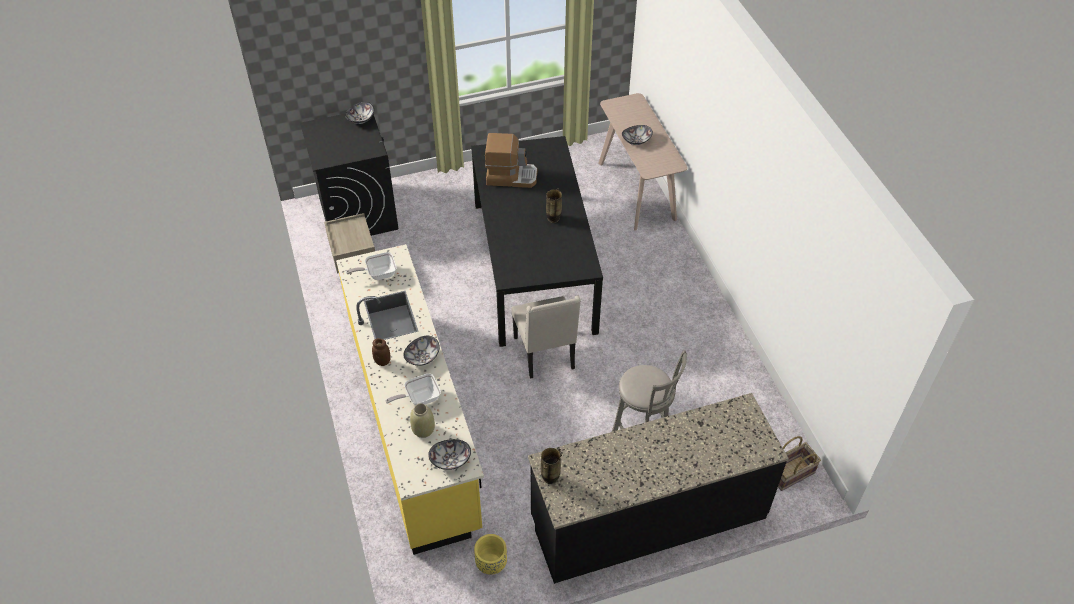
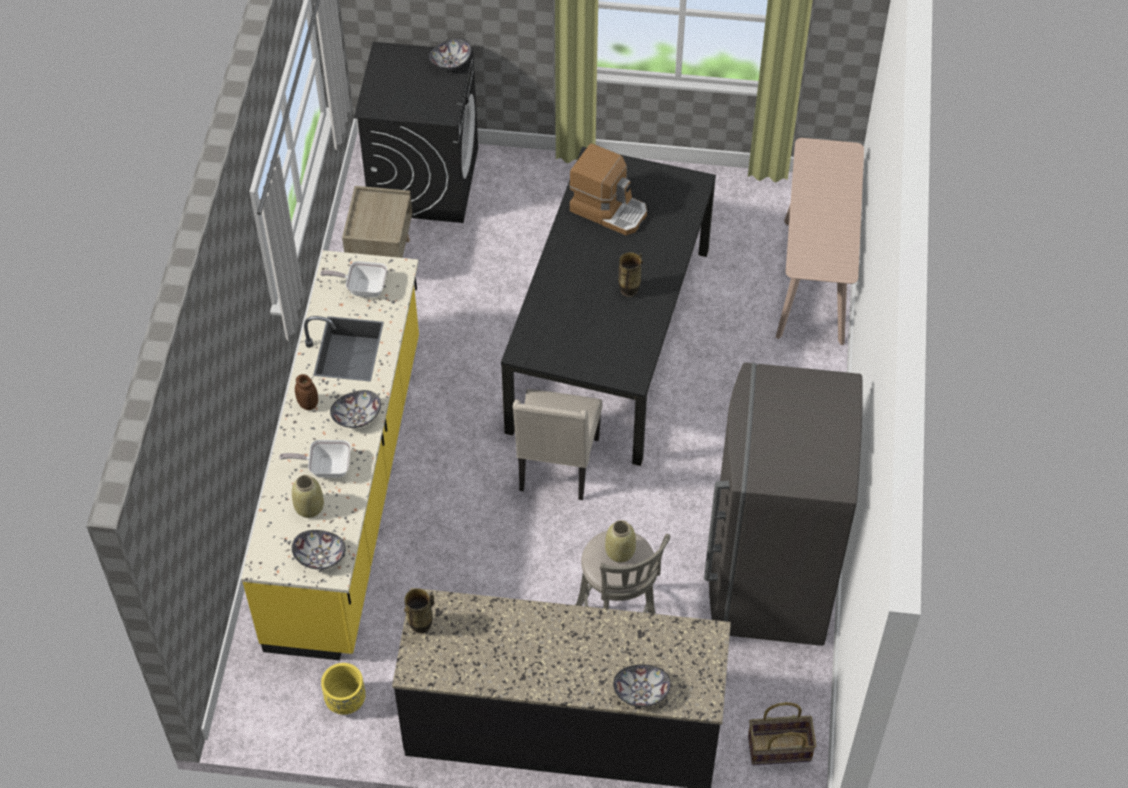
camera: 25 degrees right, 5 degrees up
bowl [622,125,653,145] -> bowl moved to [613,665,671,707]
none -> beige vase [605,520,636,563]
none -> grey fridge [704,362,863,646]

